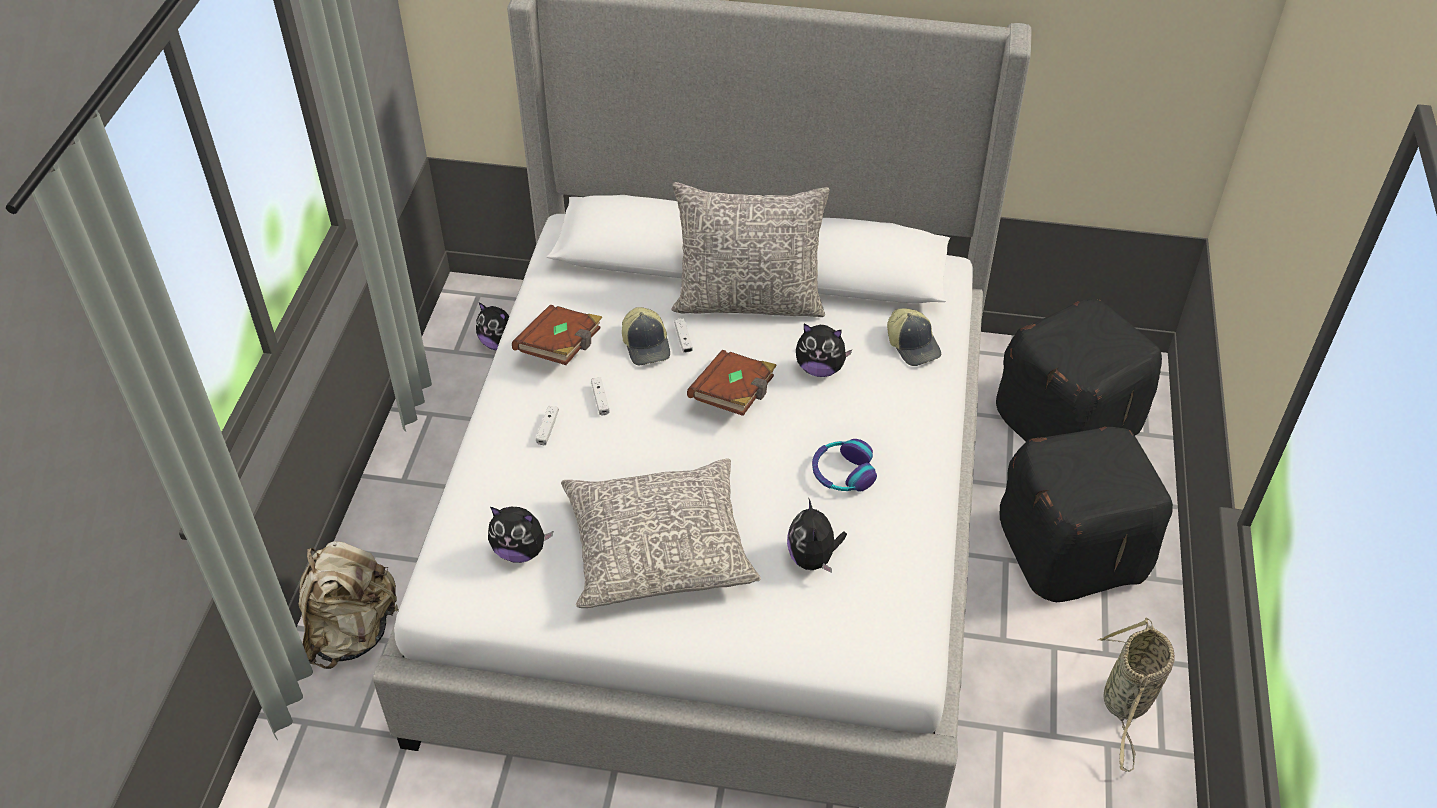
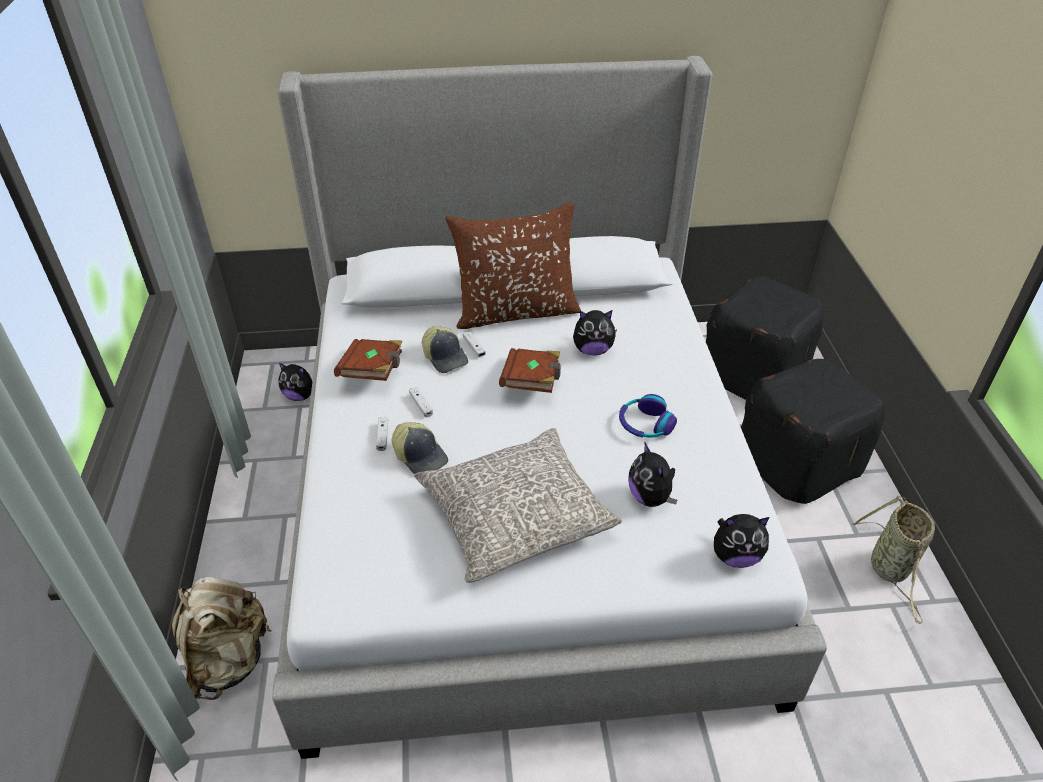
camera: 15 degrees left, 5 degrees down
plush toy [488,507,553,563] -> plush toy moved to [714,514,770,568]
grey pillow [671,182,830,317] -> brown pillow [445,202,581,329]
cap [887,308,941,366] -> cap moved to [392,422,448,474]

